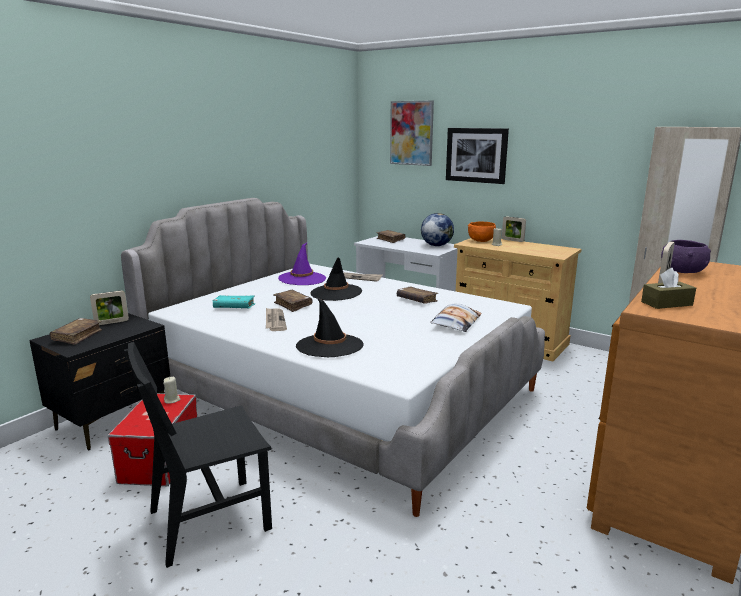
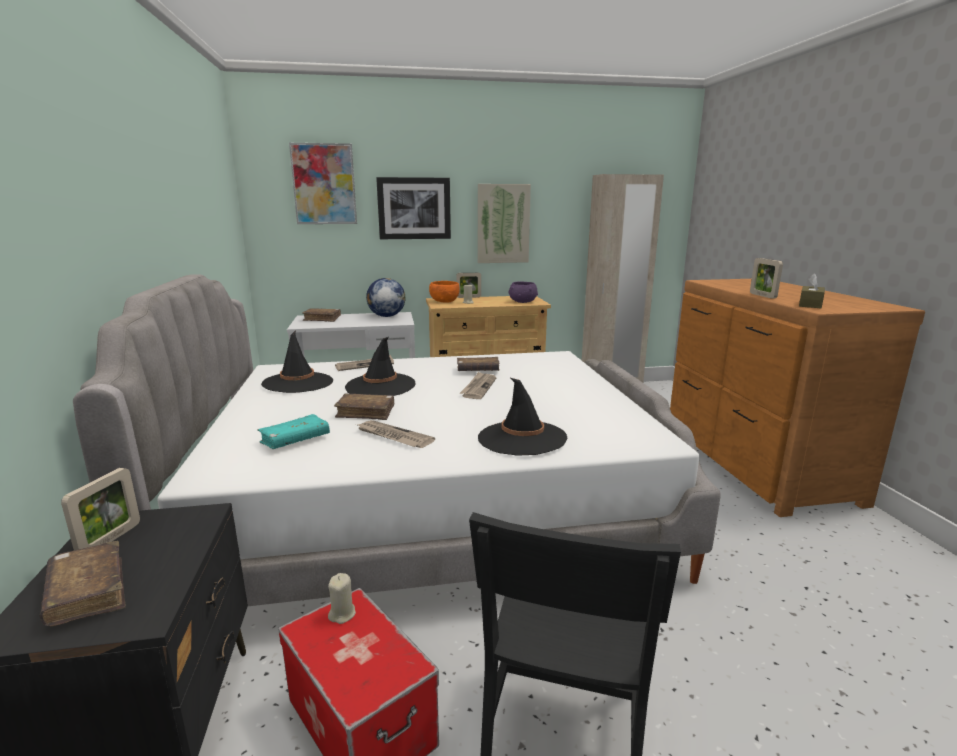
camera: 45 degrees left, 0 degrees up
purple hat [278,243,326,285] -> black hat [261,330,333,393]
pillow [430,303,482,332] -> none
purple bowl [661,240,711,273] -> purple bowl moved to [508,281,538,303]
none -> newspaper [459,372,496,399]
none -> picture [478,184,531,263]

